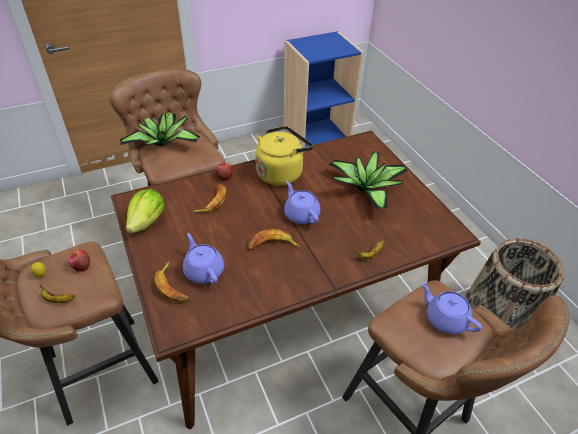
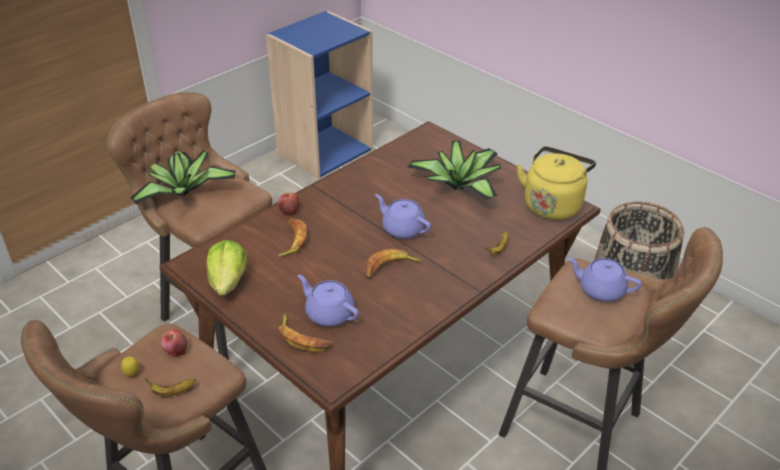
camera: 20 degrees left, 5 degrees down
yellow kettle [255,126,313,186] -> yellow kettle moved to [516,146,596,220]

